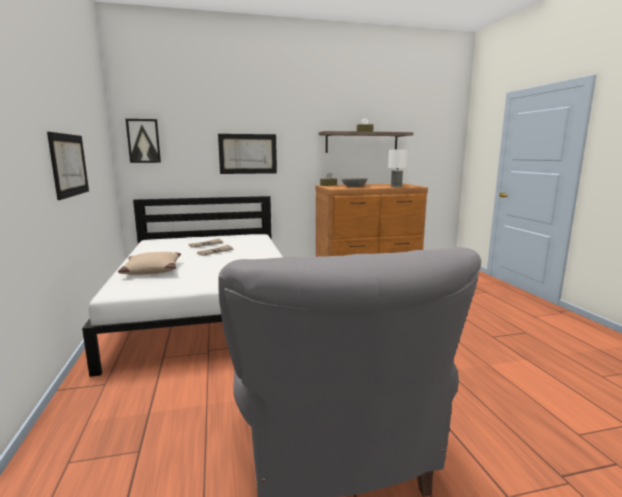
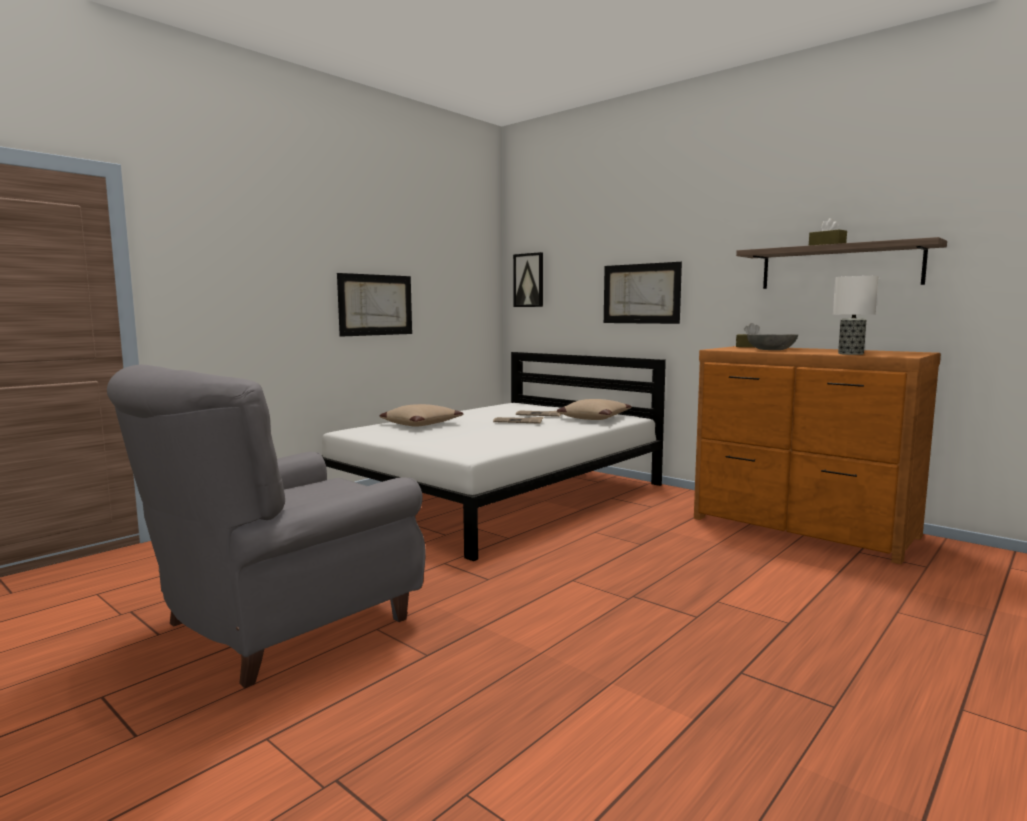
camera: 55 degrees right, 5 degrees down
none -> beige pillow [557,399,632,420]

